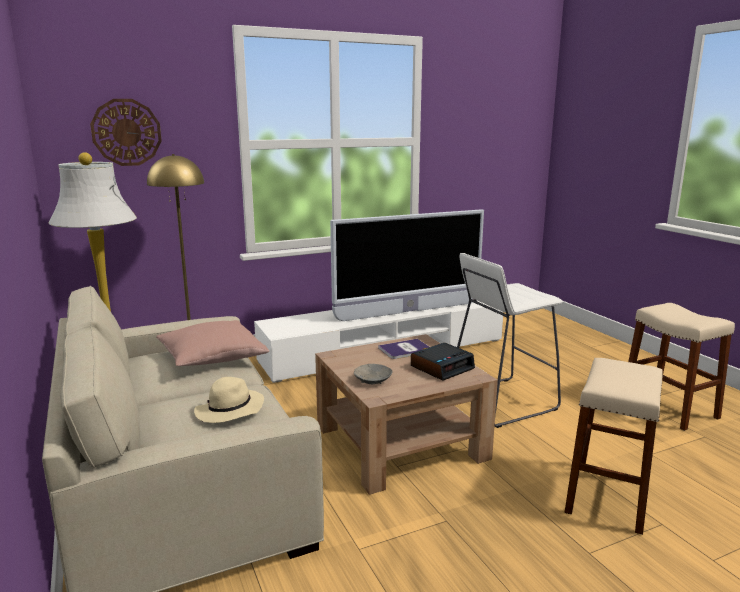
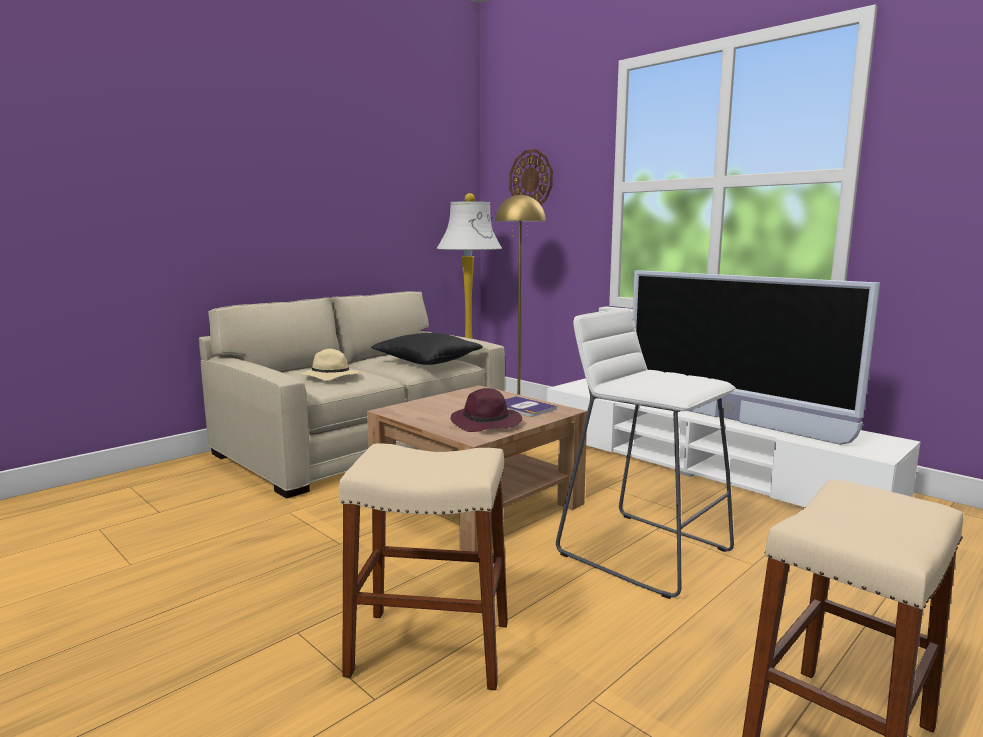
camera: 70 degrees right, 5 degrees down
pink pillow [156,320,269,366] -> black pillow [371,333,483,365]
grey bowl [354,364,393,384] -> none
alarm clock [411,343,475,381] -> purple hat [450,388,522,432]

